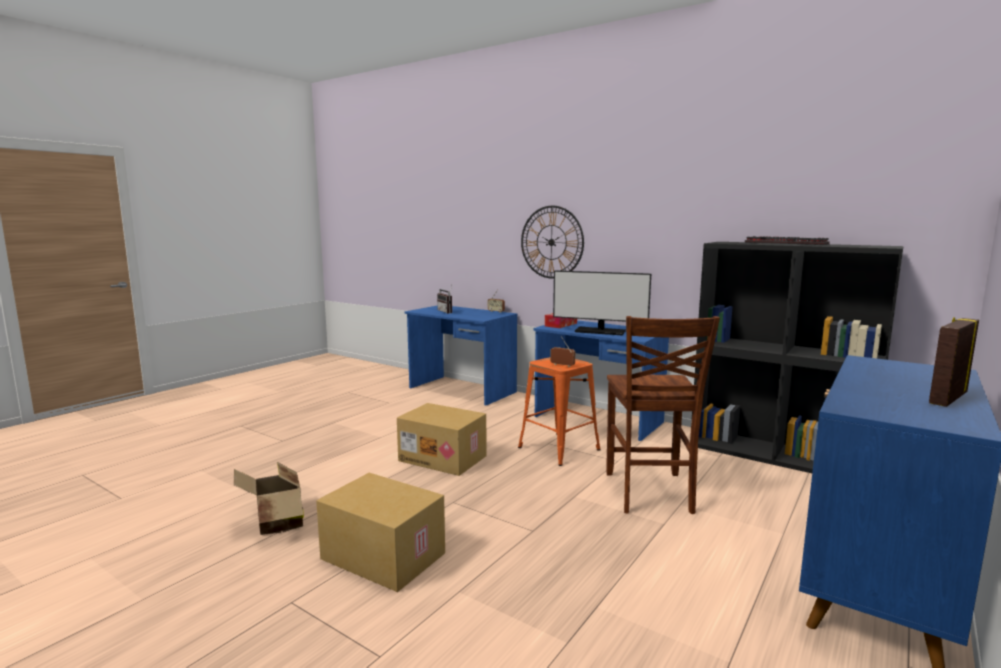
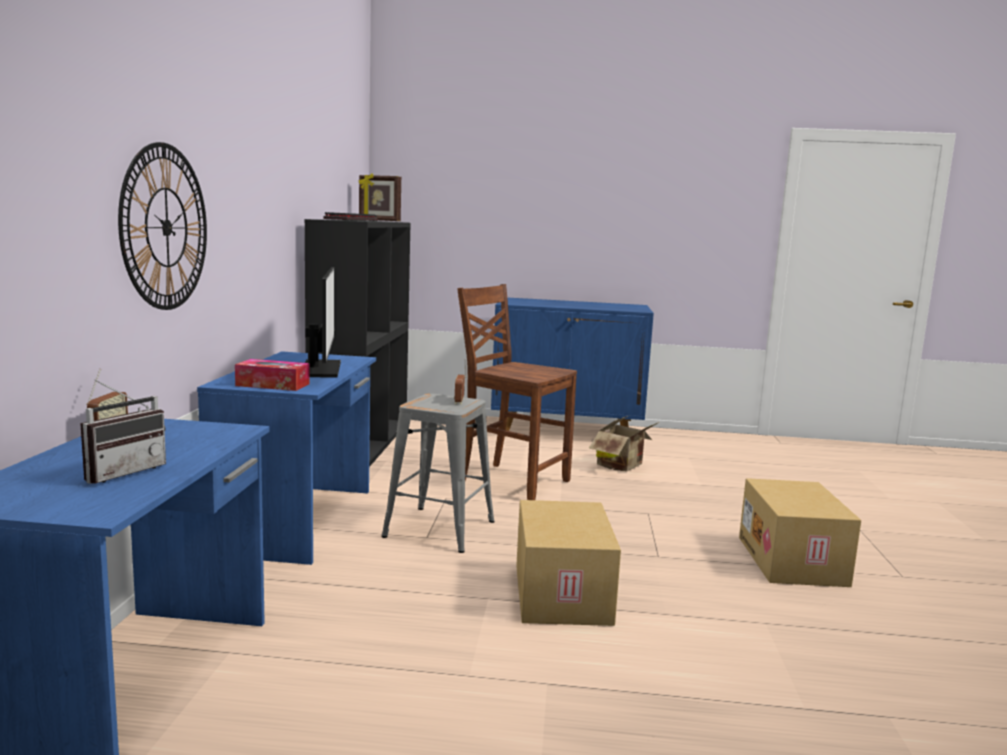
camera: 120 degrees left, 0 degrees up
cardboard box [234,462,304,535] -> cardboard box moved to [589,416,659,472]
orange stool [518,357,600,466] -> grey stool [381,393,494,553]
brown chair [606,316,720,514] -> brown chair turned 120 degrees counterclockwise [457,284,577,500]
picture frame [929,317,979,407] -> picture frame moved to [359,174,401,221]

